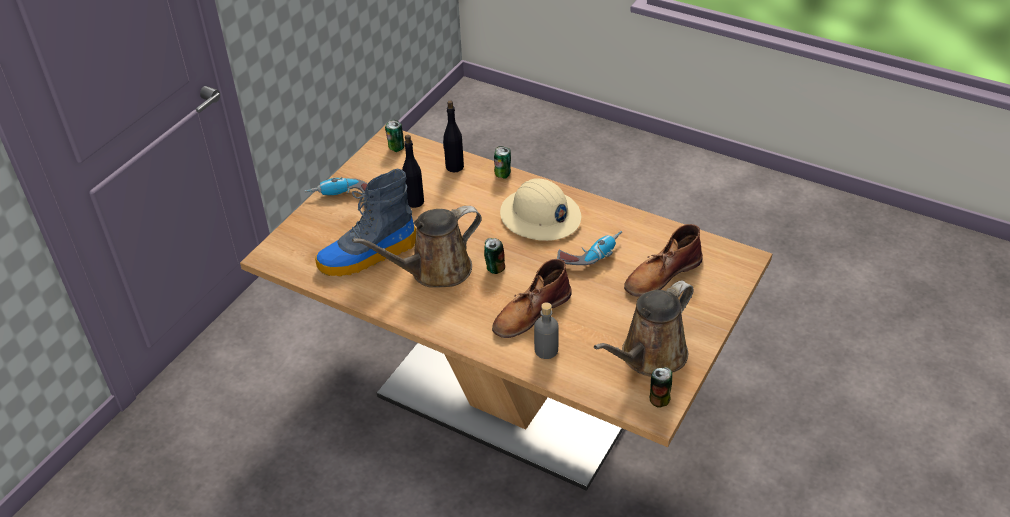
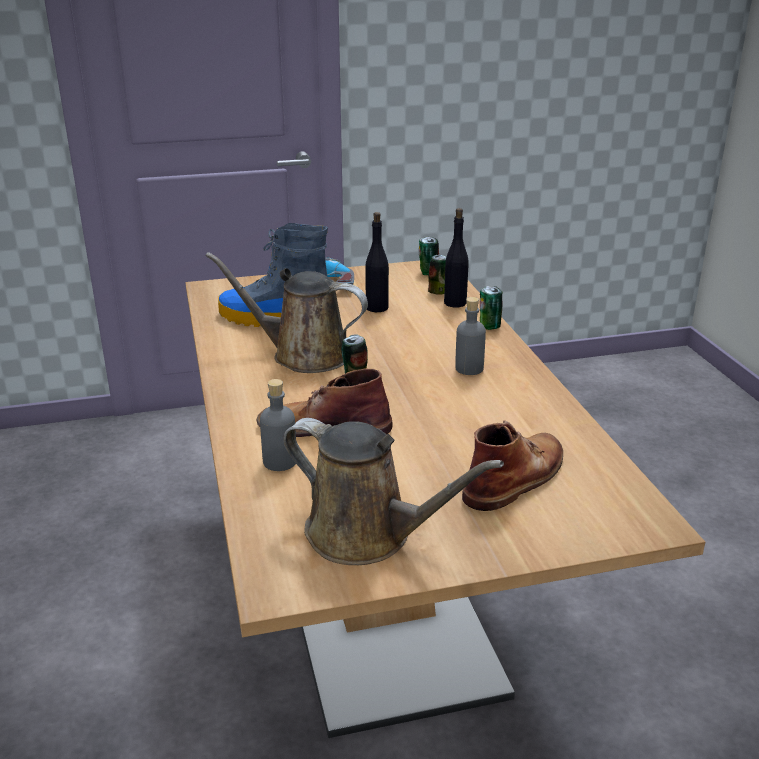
camera: 45 degrees right, 15 degrees down
beige hard hat [500,178,581,241] -> grey bottle [455,297,486,375]
power drill [557,231,622,265] -> none
brown watering can [594,280,694,377] -> brown watering can turned 150 degrees counterclockwise [283,418,504,565]
brown boot [624,224,703,297] -> brown boot turned 120 degrees clockwise [462,420,563,511]
can [650,367,672,408] -> can moved to [428,255,446,295]

